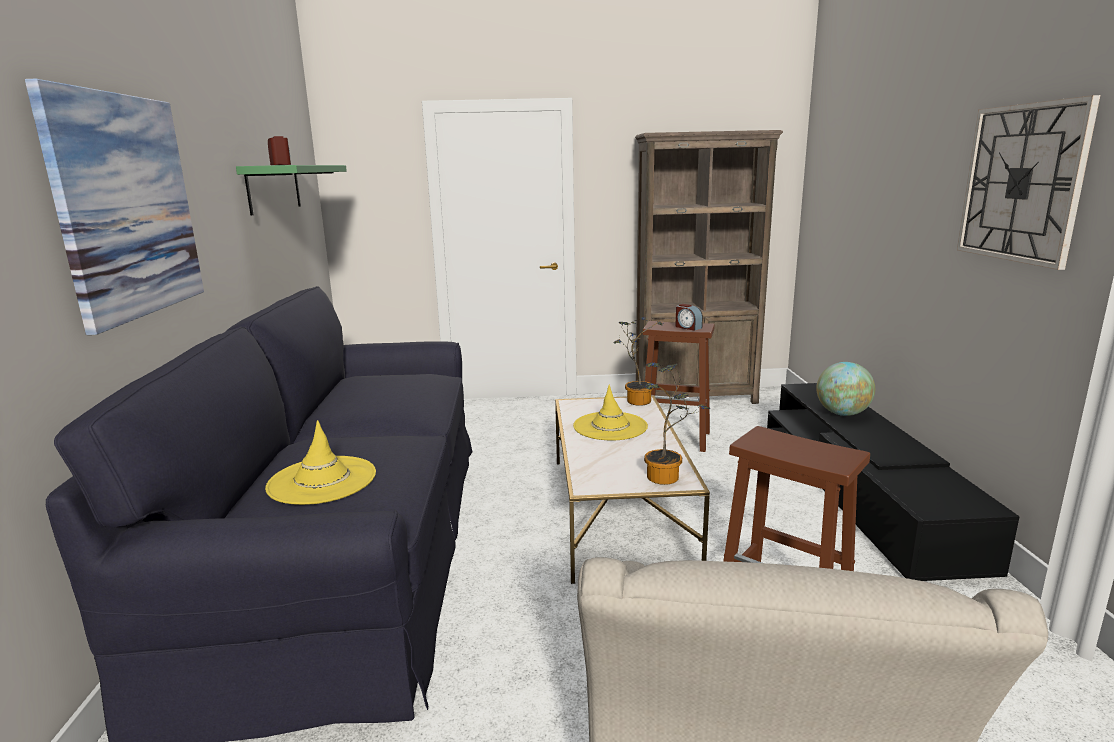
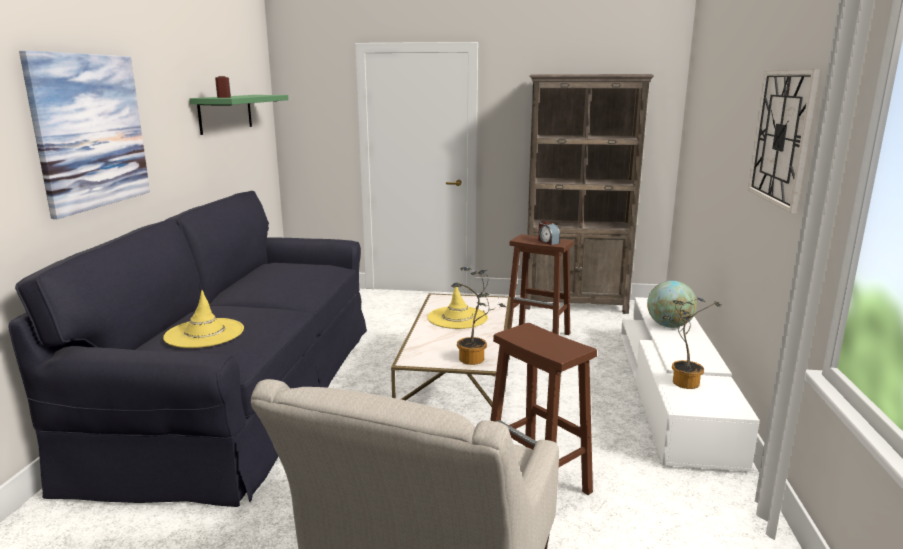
camera: 10 degrees right, 0 degrees up
potted plant [613,317,663,406] -> potted plant moved to [662,298,723,389]
black tv stand [767,383,1020,581] -> white tv stand [621,297,760,472]

